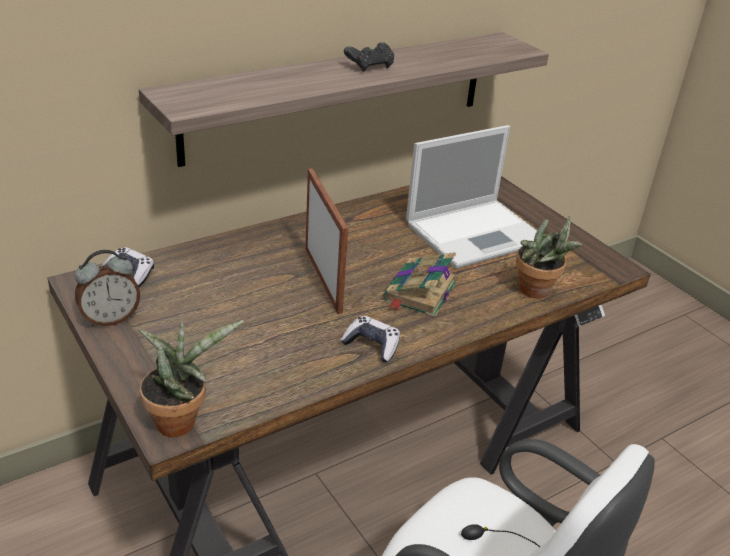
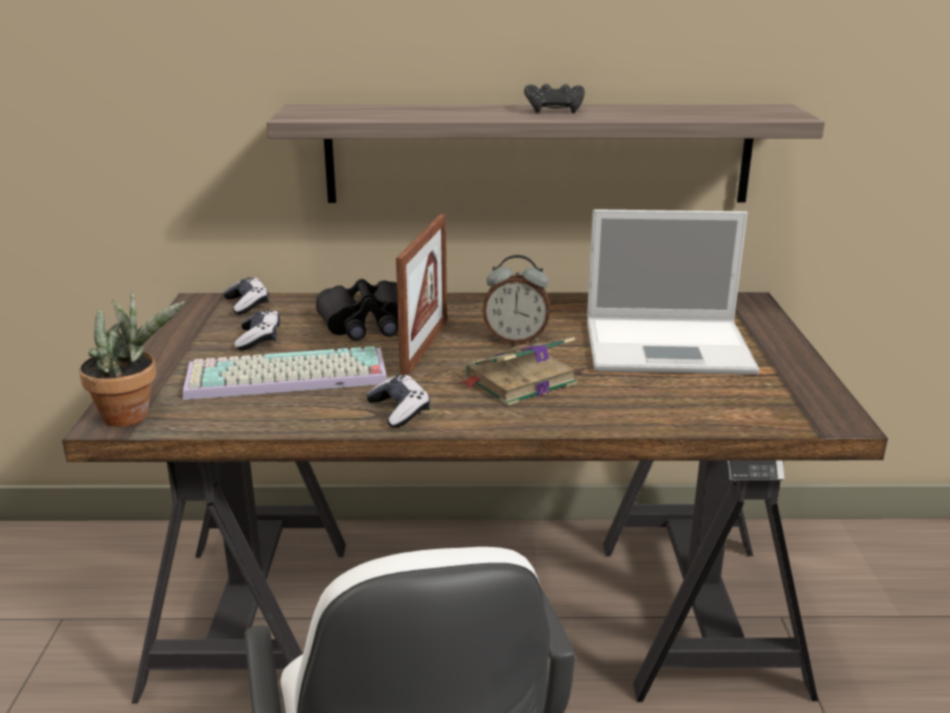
camera: 35 degrees right, 10 degrees down
alarm clock [75,250,140,327] -> alarm clock moved to [483,255,550,344]
potted plant [516,216,582,298] -> none
none -> keyboard [183,346,387,400]
none -> game controller [234,309,280,350]
none -> black binoculars [316,279,398,341]

